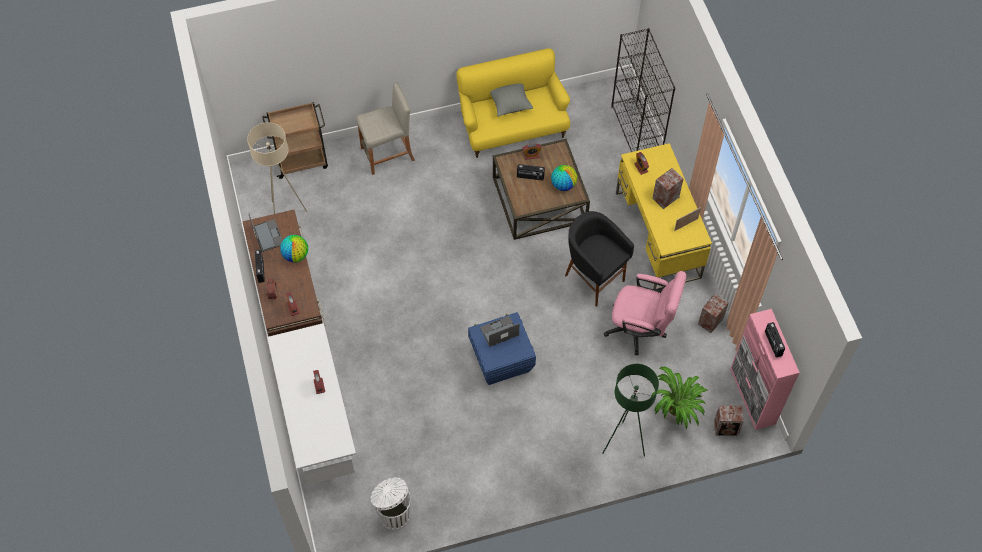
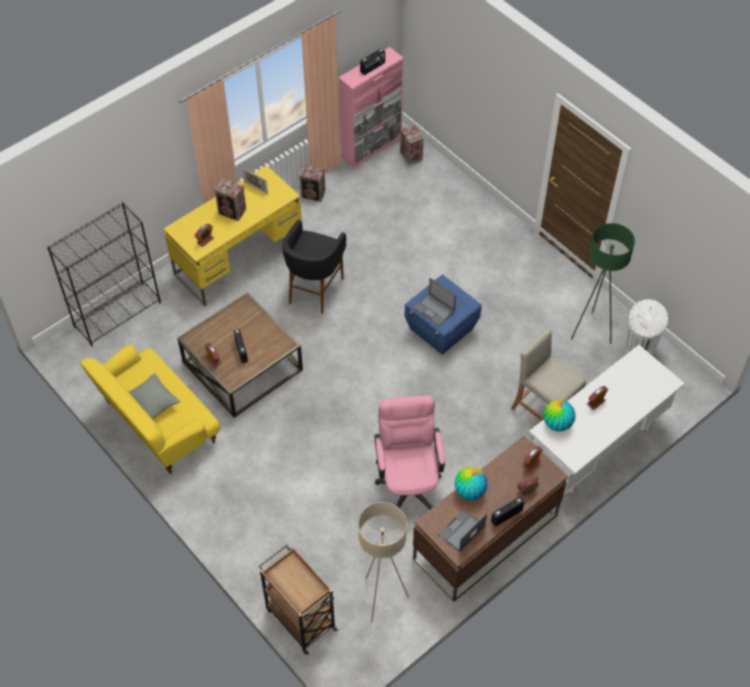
camera: 115 degrees left, 5 degrees down
beige stool [356,82,415,175] -> beige stool moved to [511,328,586,421]
globe [551,165,577,191] -> globe moved to [543,400,575,431]
green floor lamp [602,364,659,457] -> green floor lamp moved to [571,223,635,344]
pink office chair [604,271,687,355] -> pink office chair moved to [374,395,445,509]
potted plant [650,366,708,429] -> none

